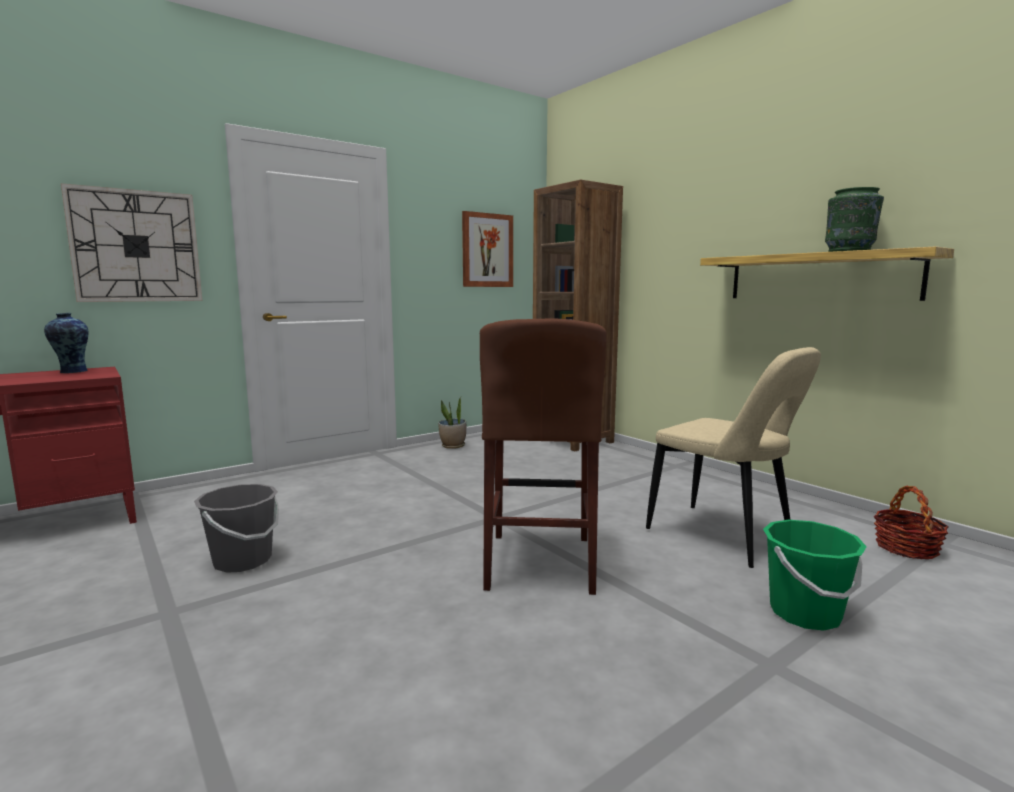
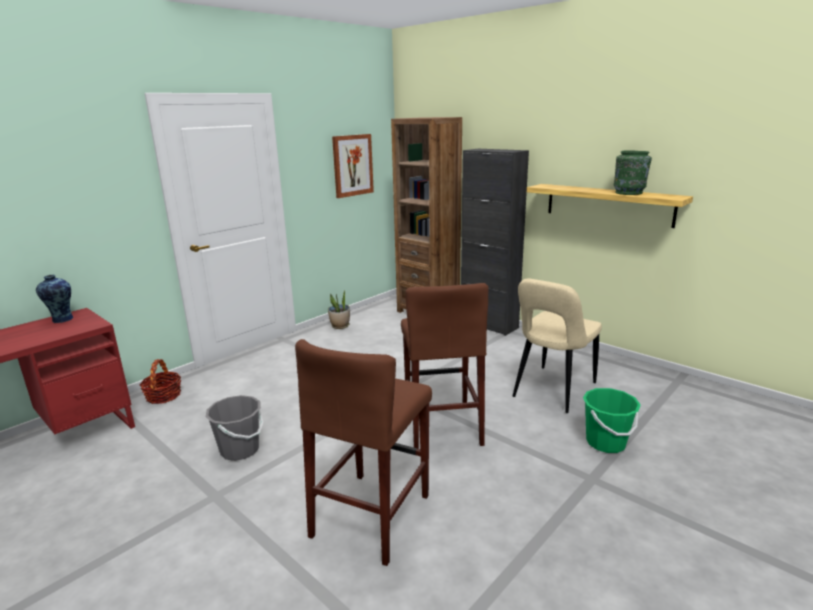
camera: 10 degrees left, 10 degrees up
wall clock [61,183,202,302] -> none
beige chair [646,347,821,568] -> beige chair turned 90 degrees clockwise [513,278,602,413]
basket [874,486,948,559] -> basket moved to [140,359,181,404]
none -> brown stool [295,339,432,566]
none -> black cabinet [461,148,529,336]

